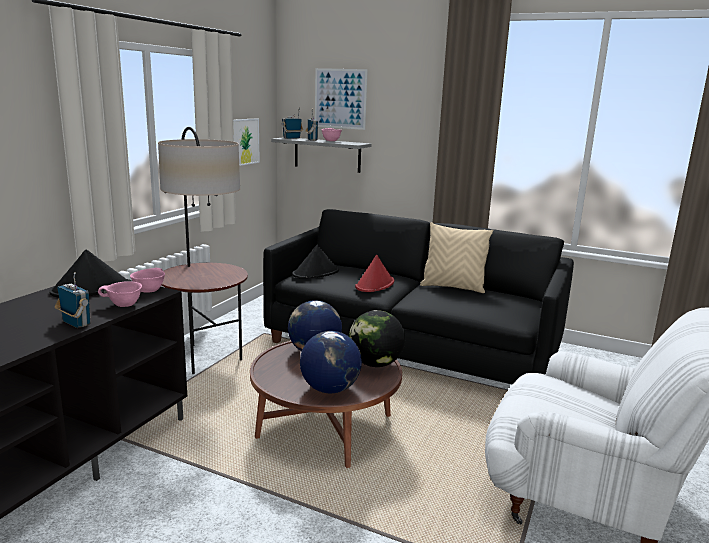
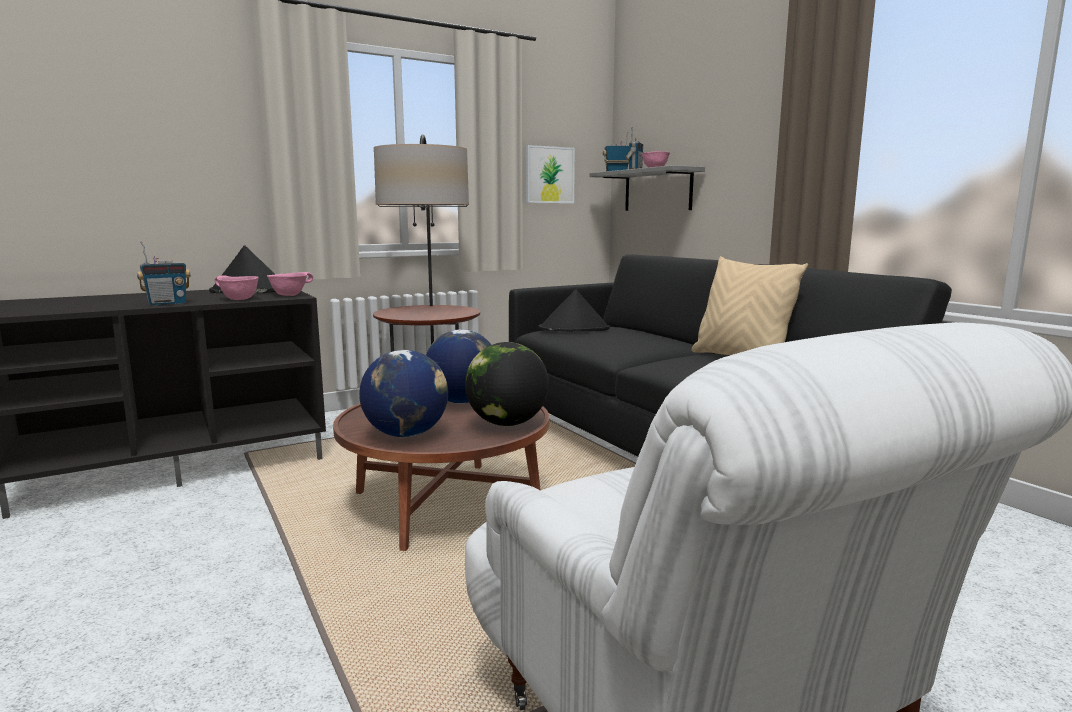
camera: 35 degrees right, 5 degrees down
radio [55,272,91,328] -> radio turned 75 degrees clockwise [137,241,191,305]
picture [315,68,368,130] -> none
red hat [355,255,394,292] -> none

